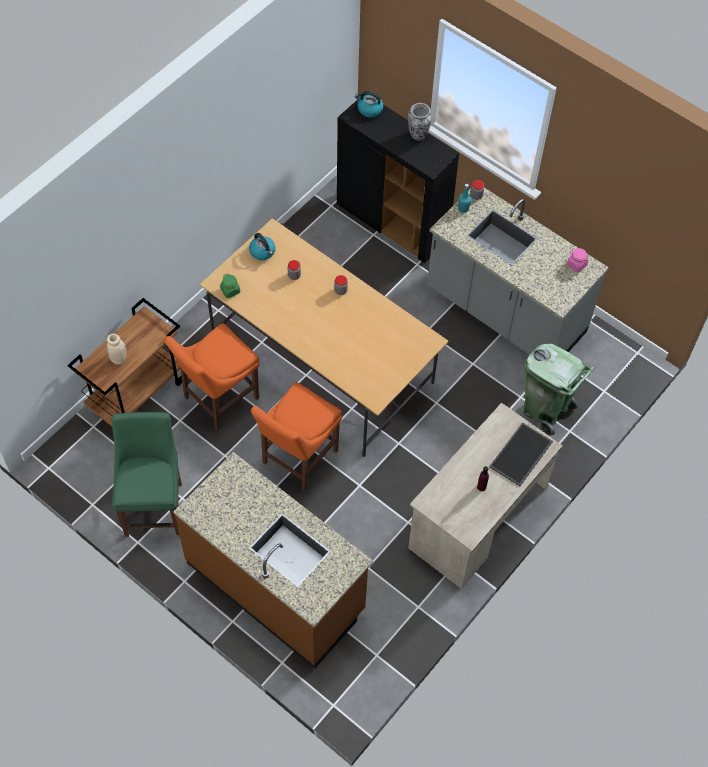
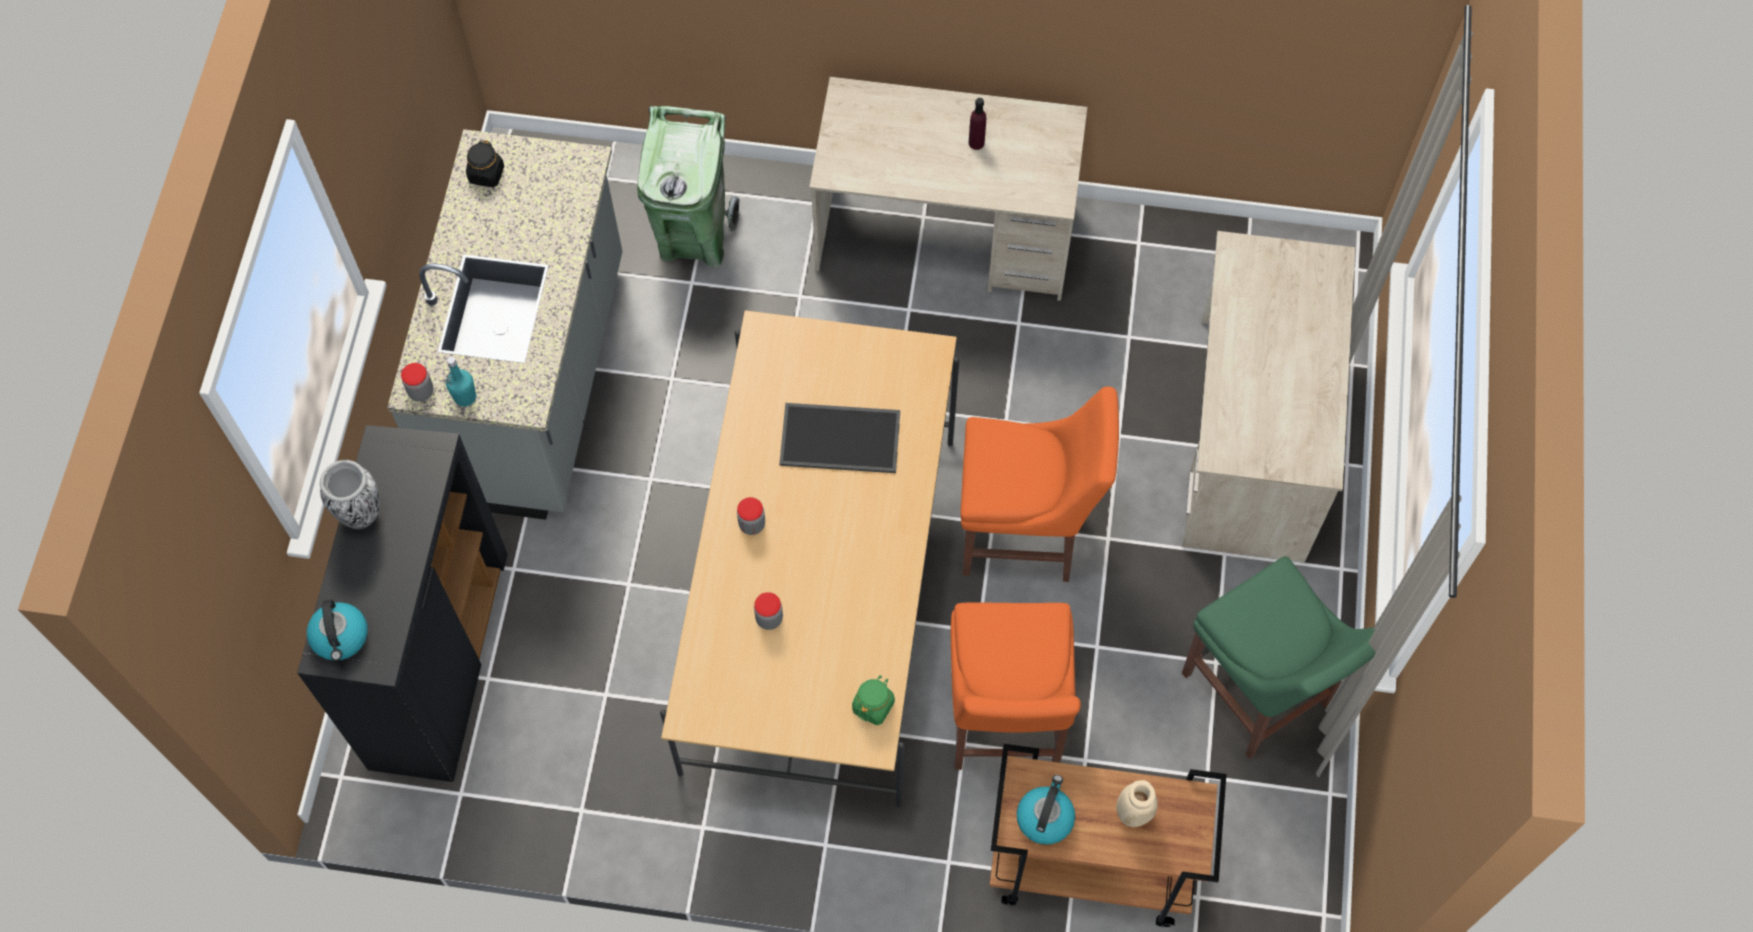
camera: 120 degrees left, 5 degrees up
green chair [111,412,182,537] -> green chair turned 90 degrees counterclockwise [1182,556,1376,759]
orange chair [164,323,260,430] -> orange chair turned 75 degrees clockwise [951,603,1081,770]
brown counter [173,452,373,669] -> beige desk [1182,231,1355,563]
kettle [249,233,275,260] -> kettle moved to [1017,775,1075,845]
tray [489,422,553,486] -> tray moved to [779,403,900,473]
pink jar [567,248,588,272] -> black jar [466,140,504,187]

